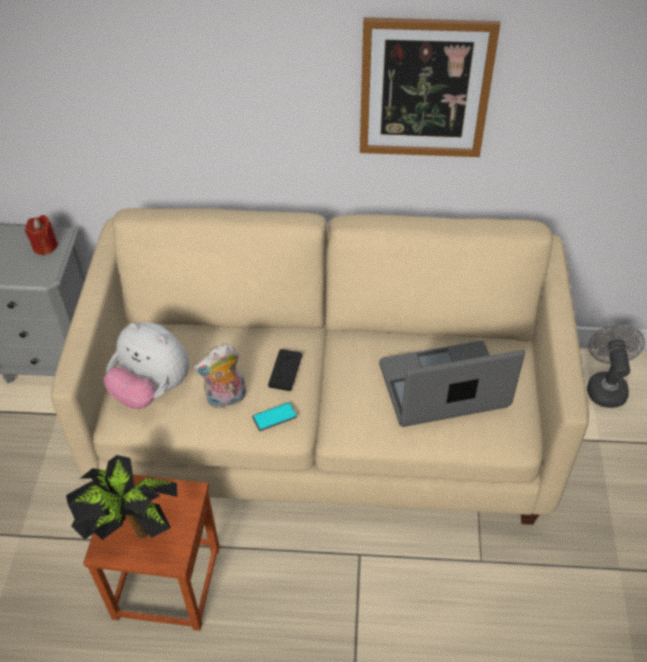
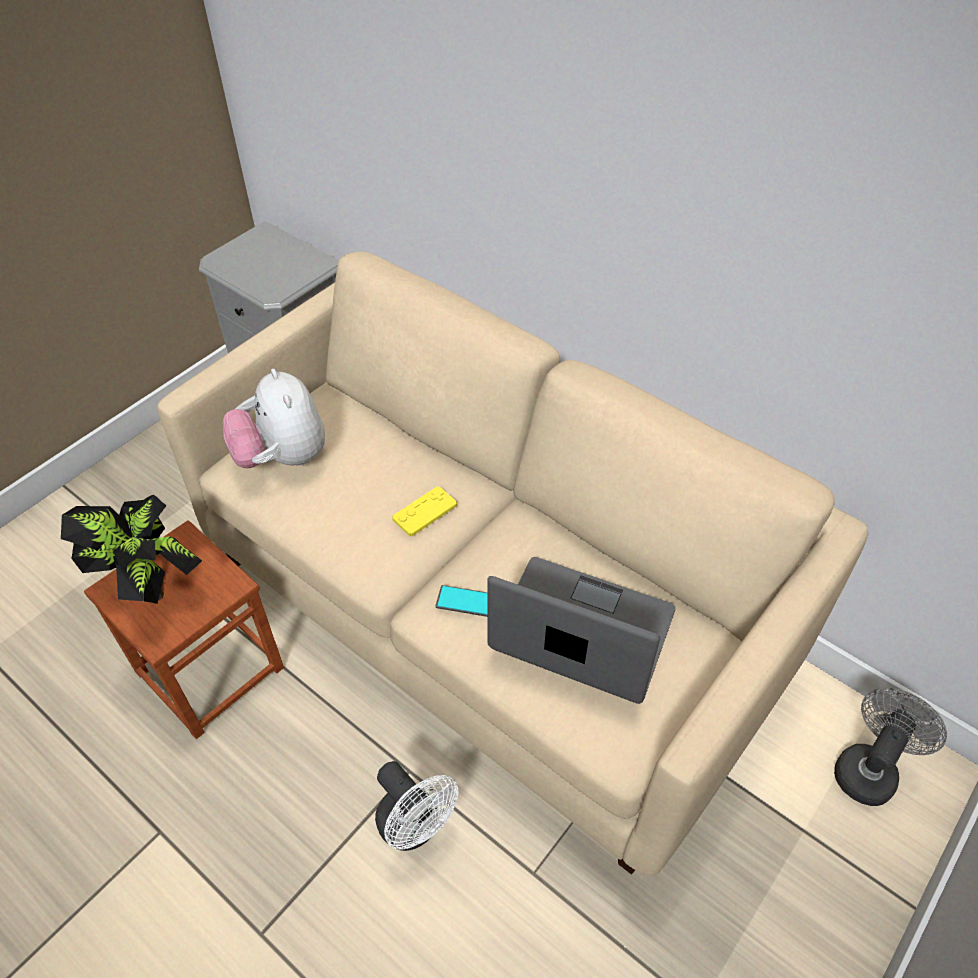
camera: 35 degrees right, 0 degrees up
red candle [25,215,58,256] -> none
plush toy [193,343,246,409] -> none
phone [252,402,297,431] -> phone moved to [436,585,487,617]
black game controller [268,349,302,391] -> yellow game controller [392,486,457,536]
picture [360,17,500,157] -> none
none -> white fan [375,761,459,851]

